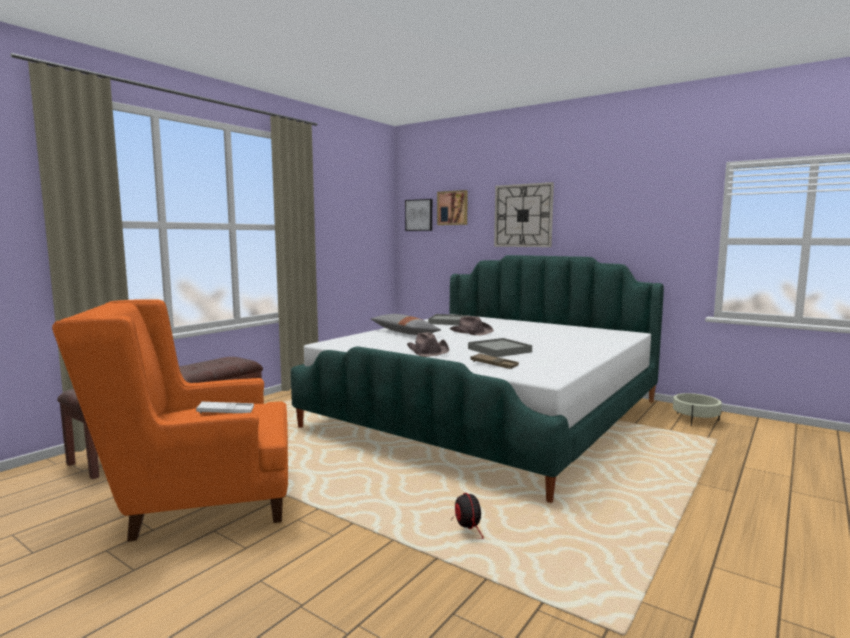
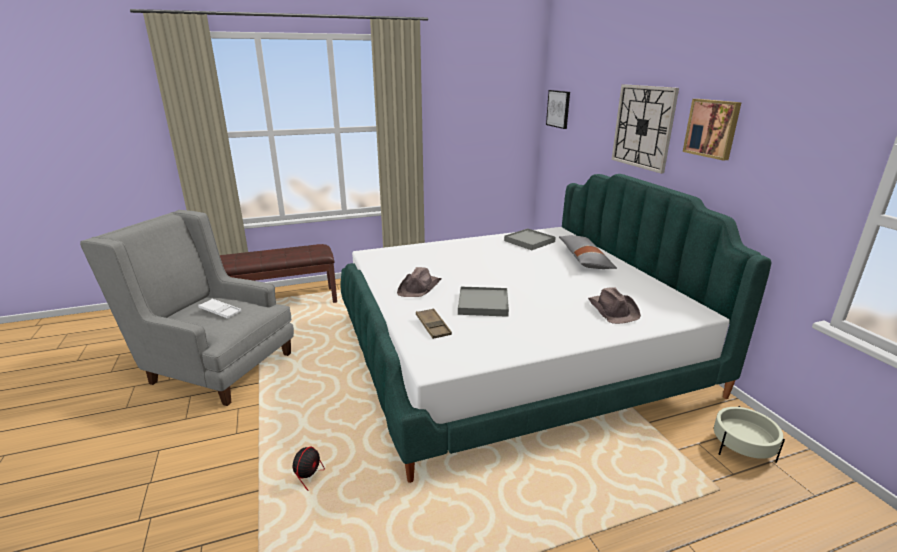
camera: 35 degrees right, 15 degrees up
orange armchair [52,299,288,542] -> grey armchair [80,210,294,406]
grey pillow [371,314,441,335] -> grey pillow moved to [559,235,617,269]
picture [437,190,468,225] -> picture moved to [683,99,742,161]
brown hat [450,316,493,336] -> brown hat moved to [588,288,641,324]

